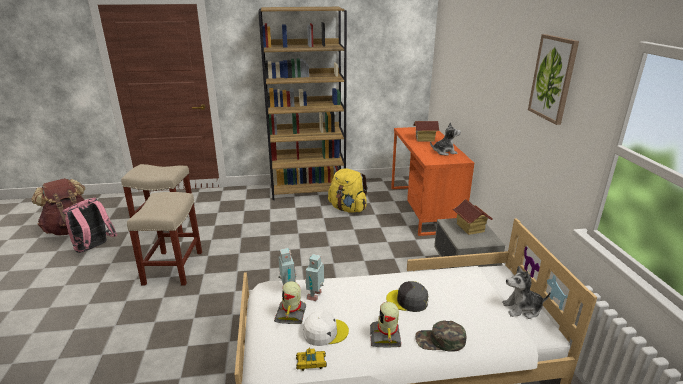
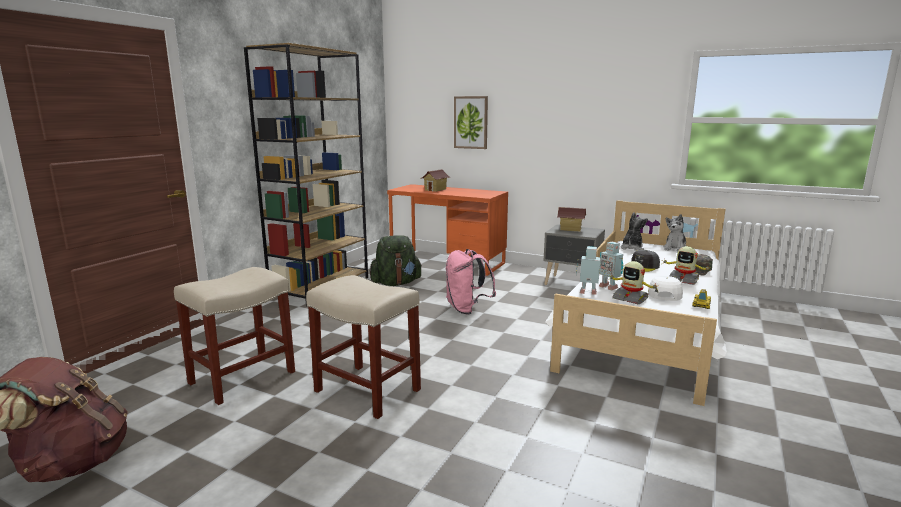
camera: 55 degrees left, 10 degrees down
pink backpack [62,197,117,253] -> pink backpack moved to [446,249,496,314]
yellow backpack [328,168,368,213] -> green backpack [370,235,423,286]
plush toy [430,122,461,156] -> plush toy moved to [620,212,648,251]
picture [528,34,579,125] -> picture moved to [454,96,488,149]

